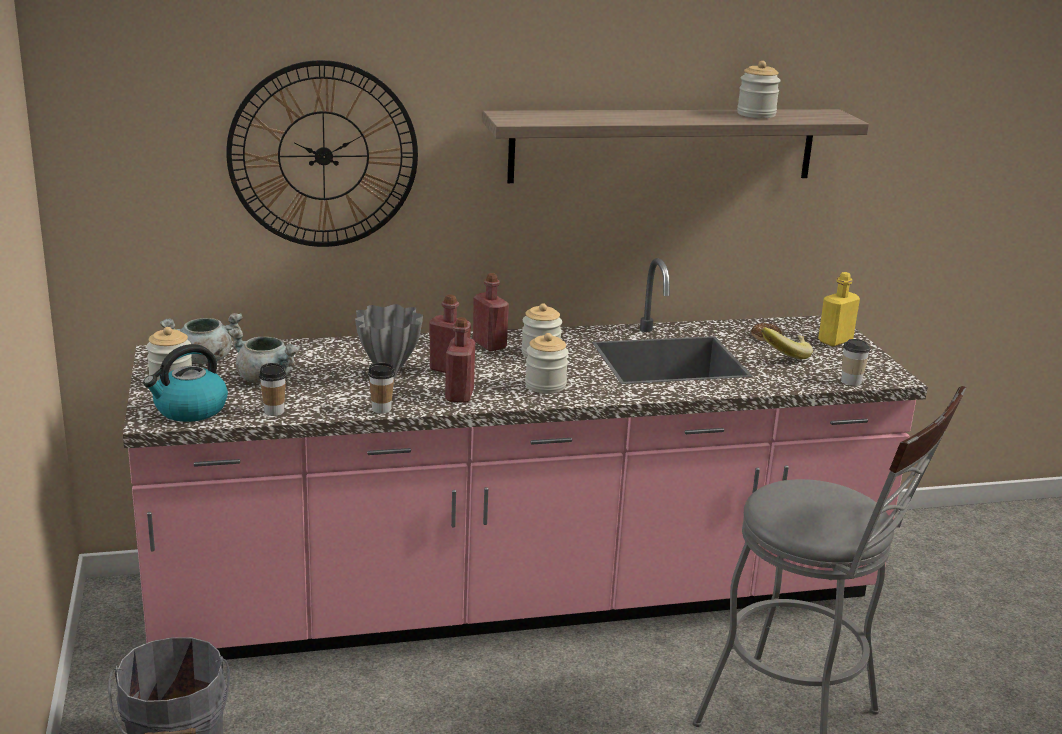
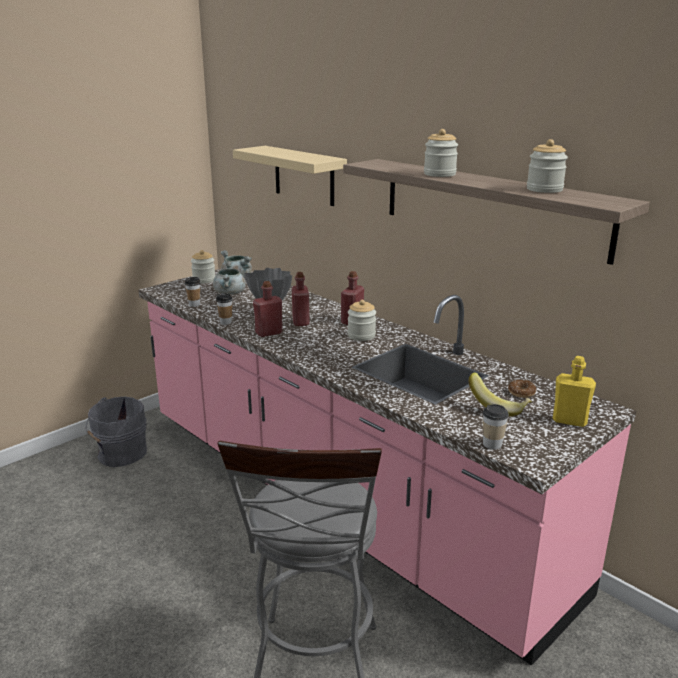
camera: 60 degrees right, 0 degrees up
kettle [143,344,228,422] -> none
wall clock [226,60,418,247] -> beige shelf [233,146,347,206]
jar [525,333,569,394] -> jar moved to [424,129,458,177]

